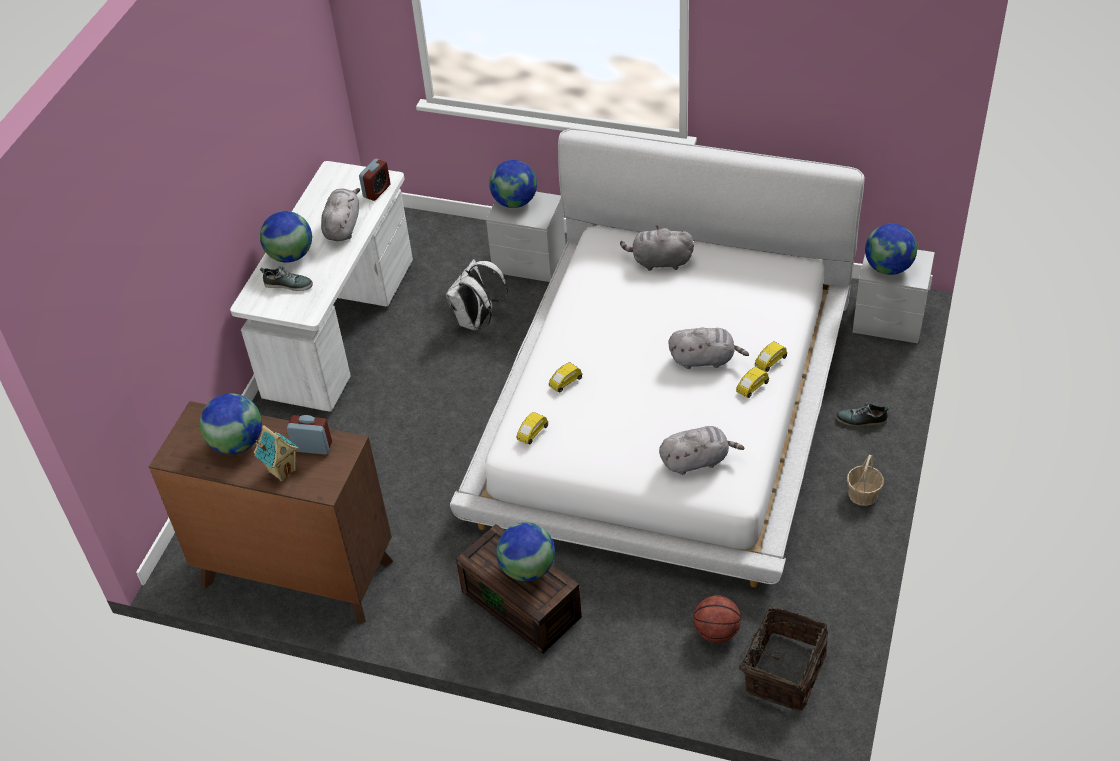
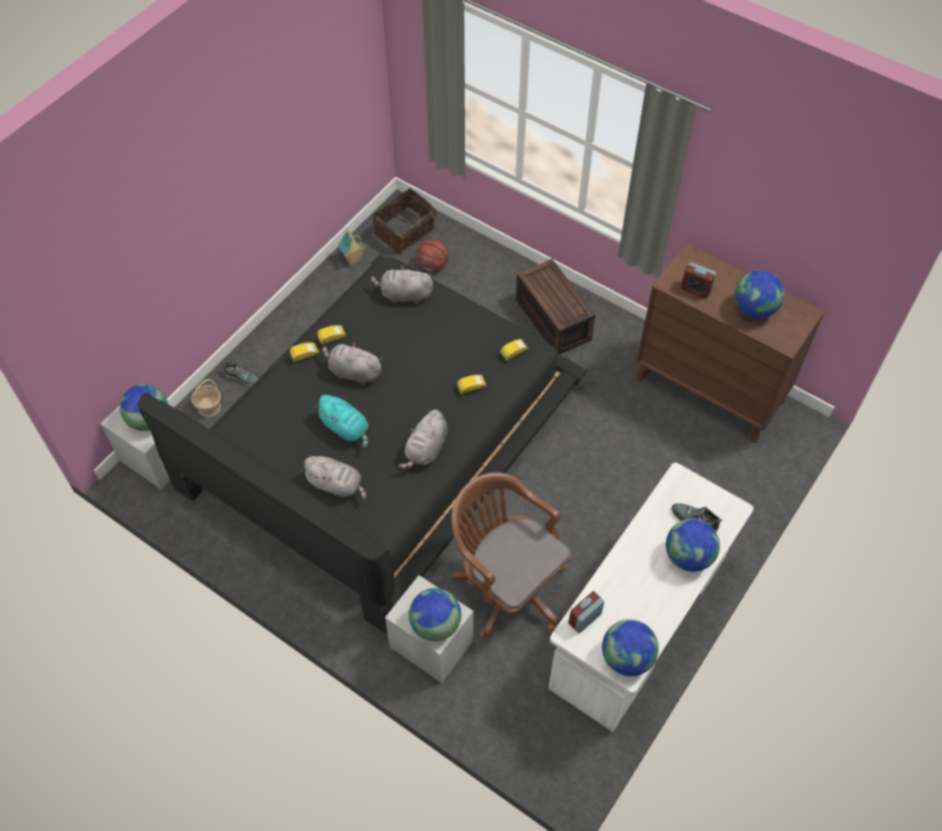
camera: 165 degrees left, 10 degrees up
toy house [254,425,299,481] -> toy house moved to [338,229,366,266]
grey plush toy [321,188,360,241] -> grey plush toy moved to [399,410,448,469]
white backpack [446,259,508,330] -> brown office chair [452,472,571,638]
white bed [450,128,865,587] -> black bed [138,255,587,634]
globe [496,522,555,581] -> globe moved to [602,619,659,676]
basket [847,455,884,506] -> basket moved to [191,379,221,417]
none -> turquoise plush toy [314,395,369,448]

